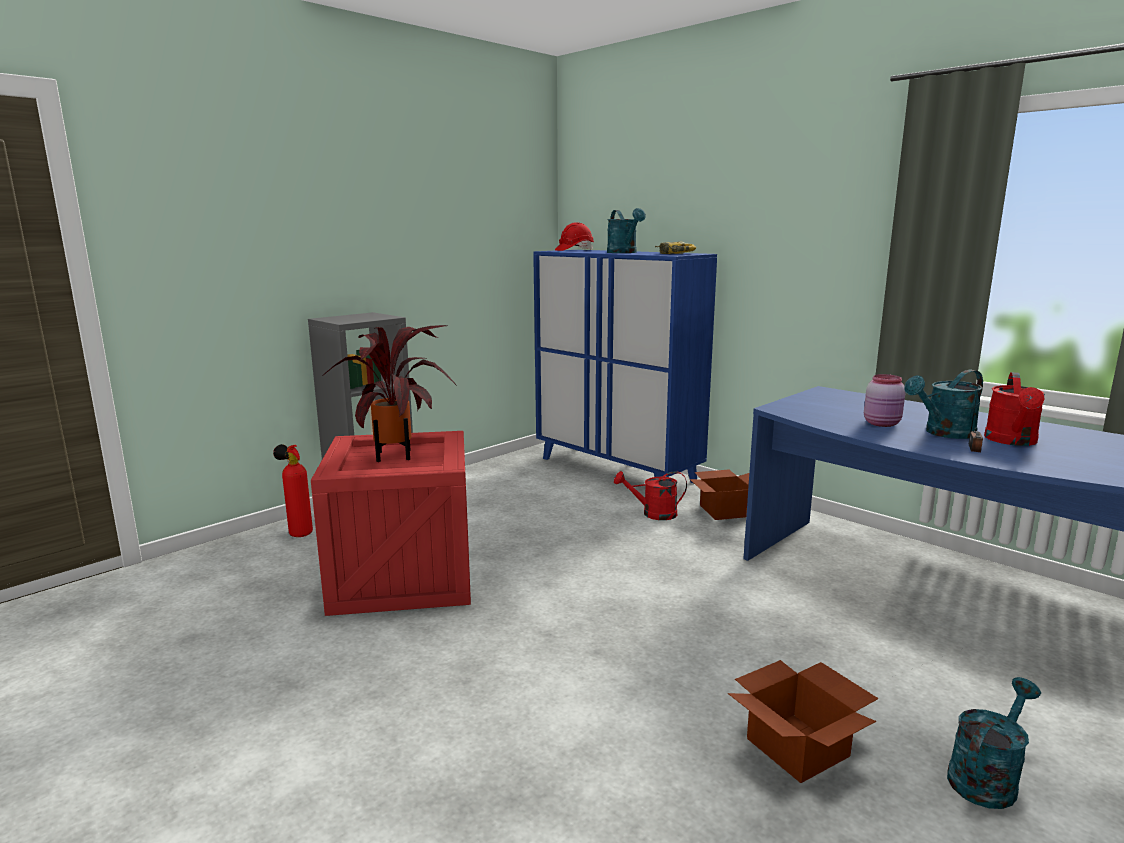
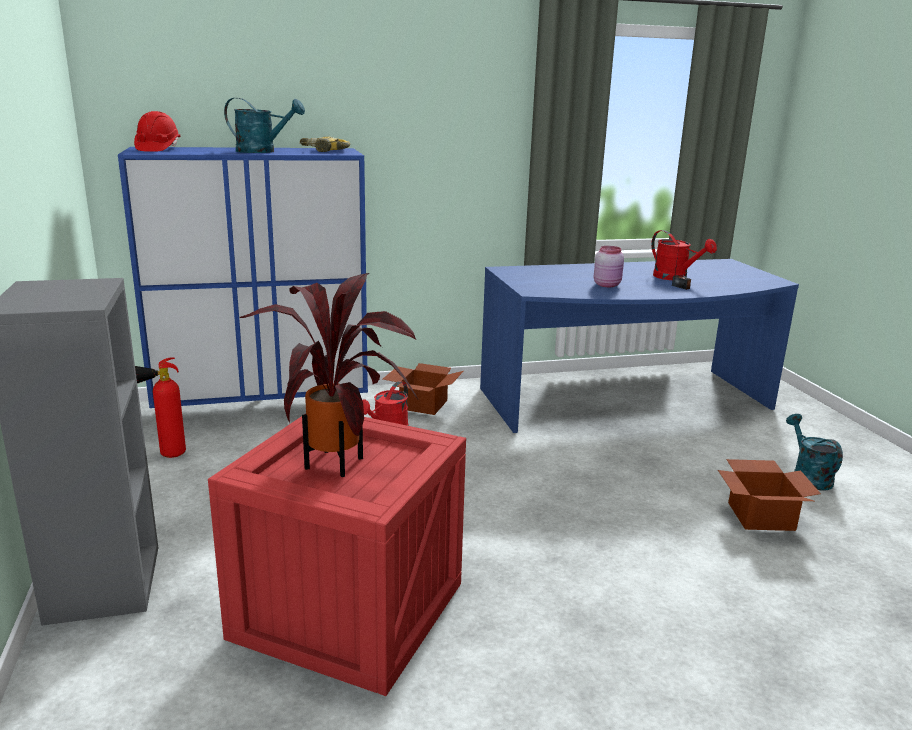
camera: 60 degrees left, 5 degrees up
fire extinguisher [273,444,313,537] -> fire extinguisher moved to [135,357,186,458]
turquoise watering can [904,370,983,439] -> none

